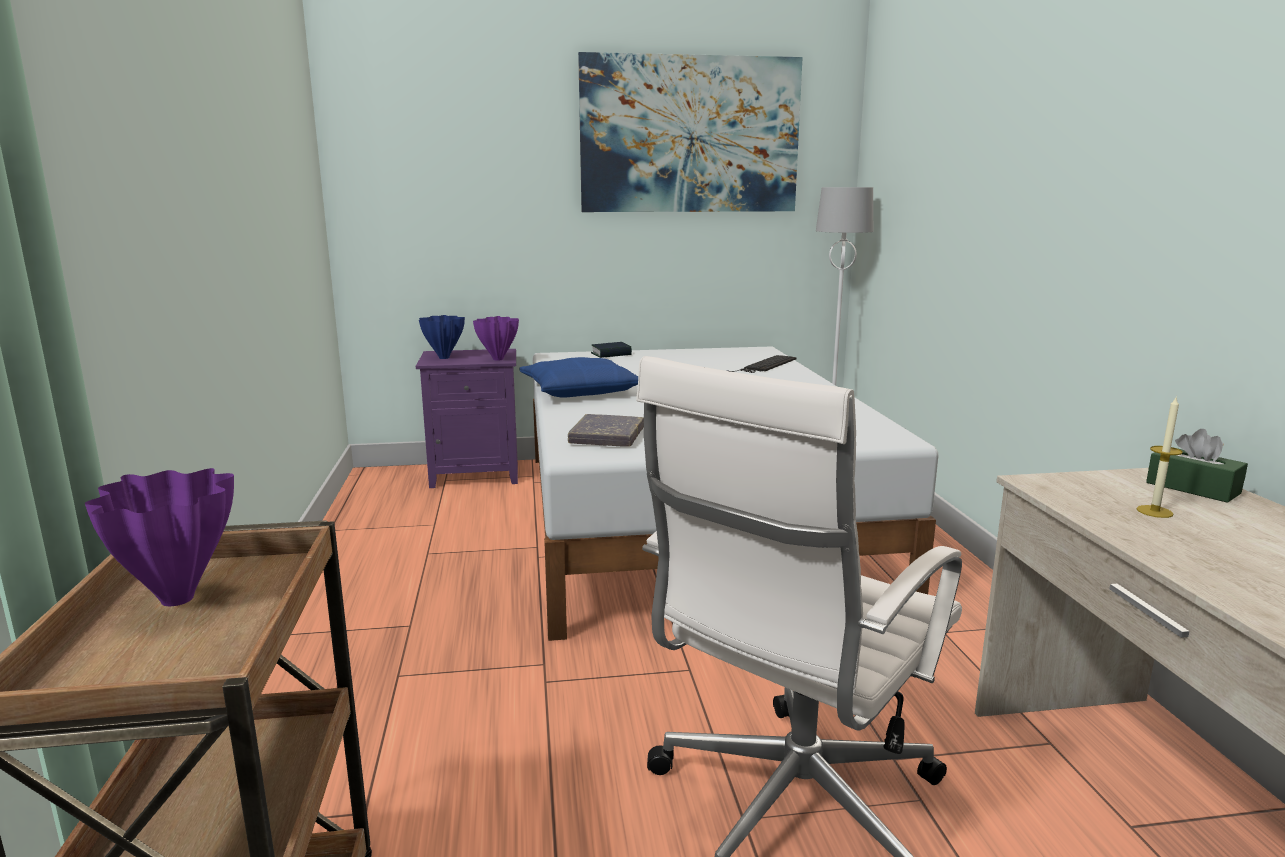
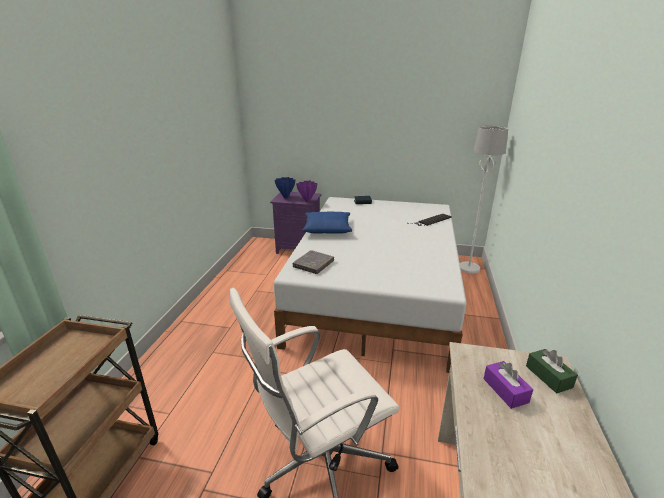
camera: 20 degrees right, 10 degrees up
purple vase [85,468,234,606] -> none
picture [578,52,803,212] -> none
candle [1137,397,1183,518] -> purple tissue box [483,361,533,409]

